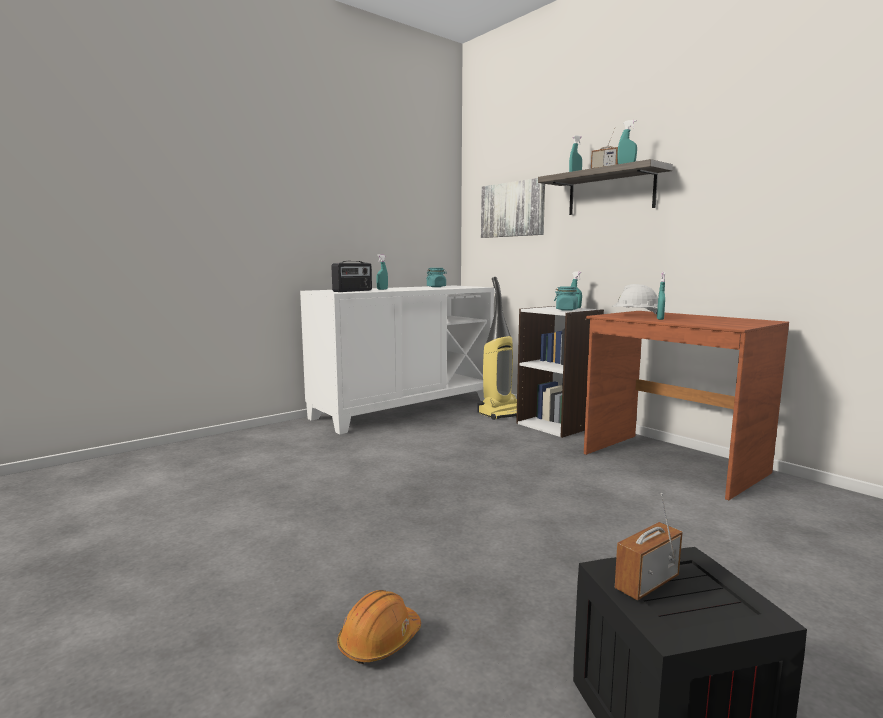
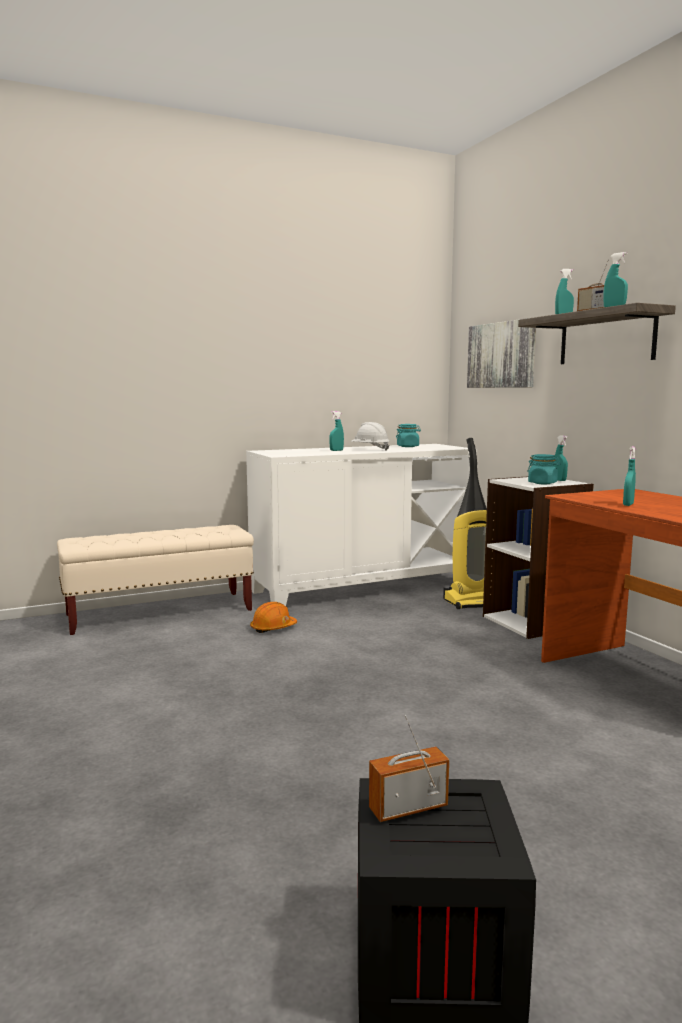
camera: 15 degrees right, 0 degrees up
radio [331,261,372,292] -> none
orange hard hat [337,590,421,664] -> orange hard hat moved to [250,602,297,633]
white hard hat [612,284,658,316] -> white hard hat moved to [350,422,390,451]
none -> beige bench [57,525,254,635]

